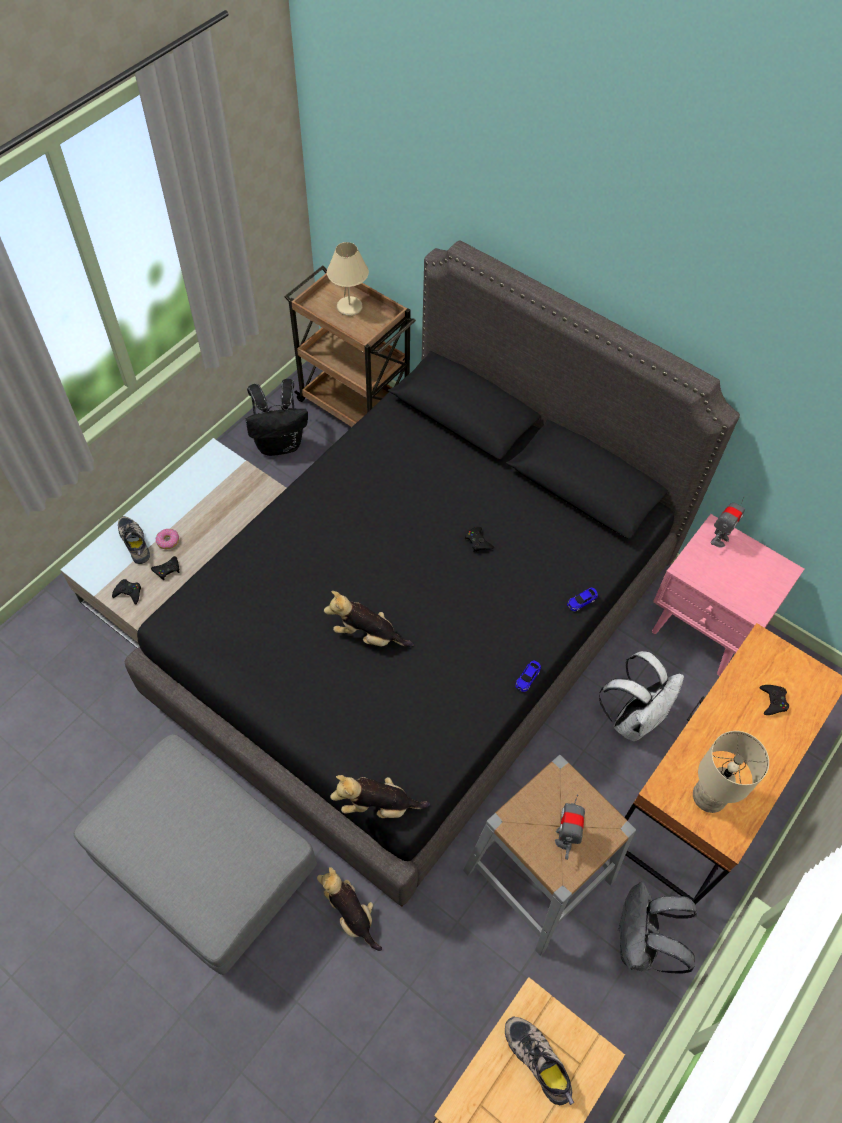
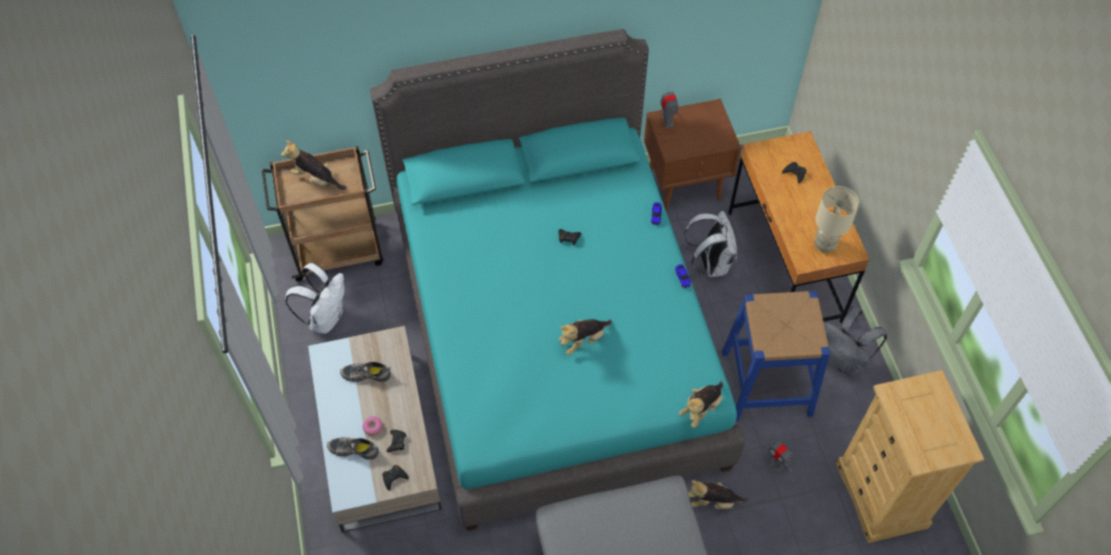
camera: 50 degrees left, 0 degrees up
black bed [125,240,740,907] -> turquoise bed [370,29,745,531]
black backpack [246,379,308,456] -> white backpack [285,263,345,334]
beige table lamp [327,242,369,316] -> plush toy [281,140,346,190]
grey stool [463,755,636,956] -> blue stool [722,291,830,421]
shoe [505,1016,574,1105] -> shoe moved to [340,362,391,382]
toy robot [555,794,585,860] -> toy robot moved to [765,436,793,472]
pink nightstand [652,514,804,676] -> brown nightstand [644,99,741,211]

